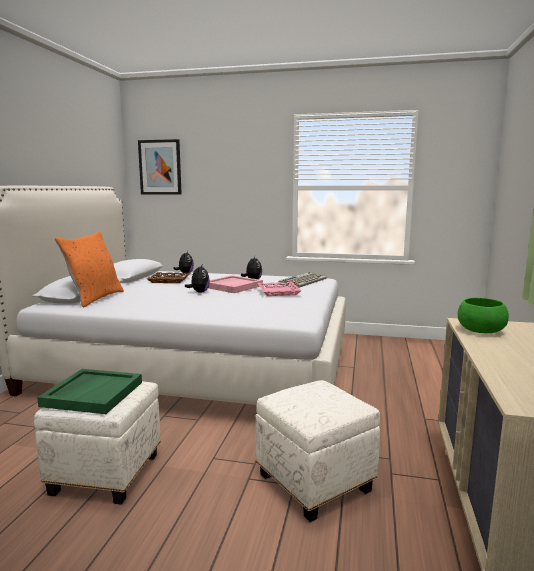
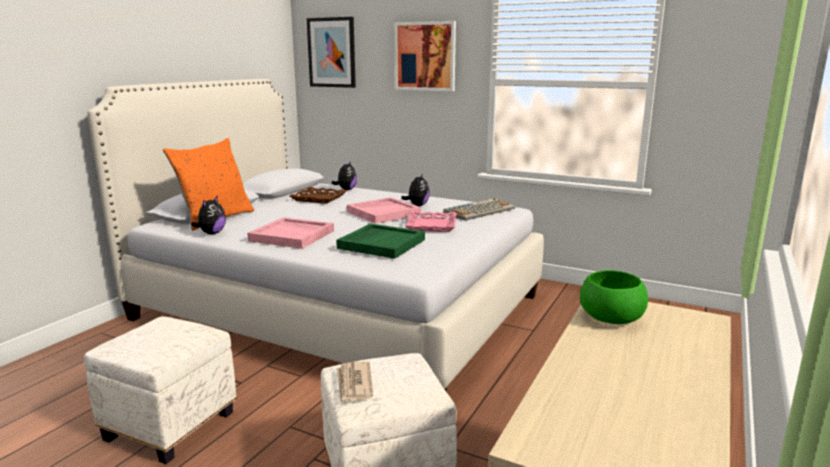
camera: 15 degrees right, 5 degrees up
green tray [37,369,142,414] -> green tray moved to [336,223,425,259]
plush toy [185,265,210,293] -> plush toy moved to [191,196,226,234]
none -> pink tray [247,217,334,249]
none -> newspaper [336,361,373,404]
none -> picture [394,21,456,91]

